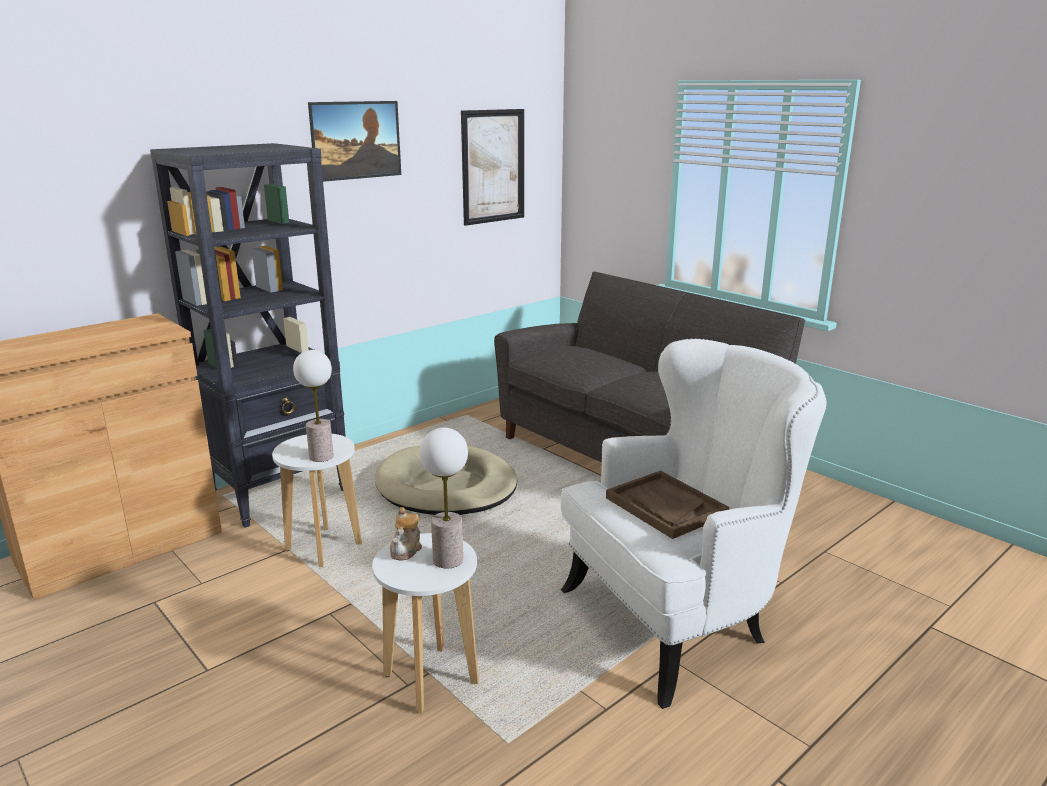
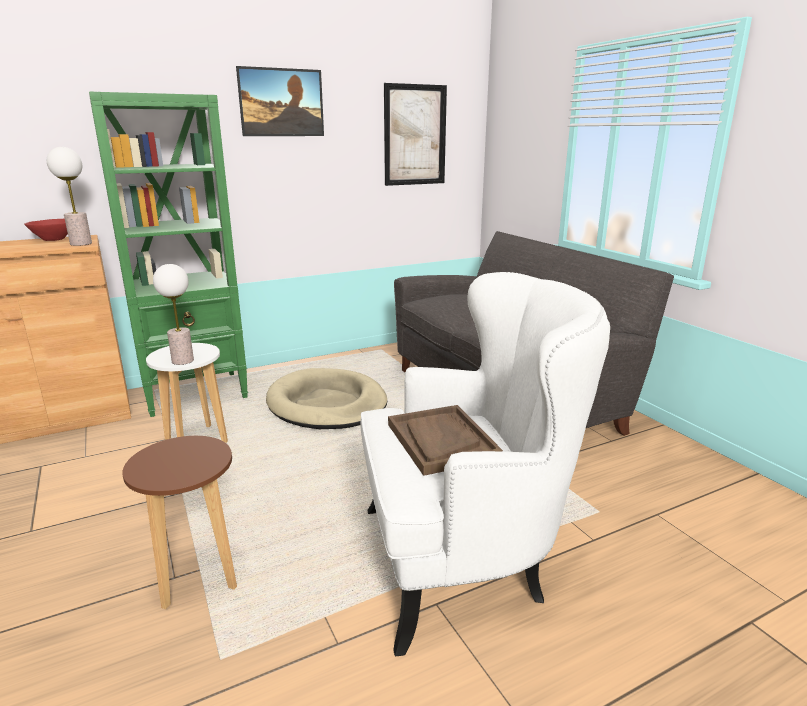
camera: 15 degrees right, 0 degrees up
black bookcase [150,143,346,528] -> green bookcase [89,92,248,417]
white stool [372,533,479,714] -> brown stool [122,436,237,609]
teapot [390,507,422,560] -> none
table lamp [420,428,468,568] -> table lamp moved to [47,147,92,246]
none -> red bowl [24,218,68,241]

